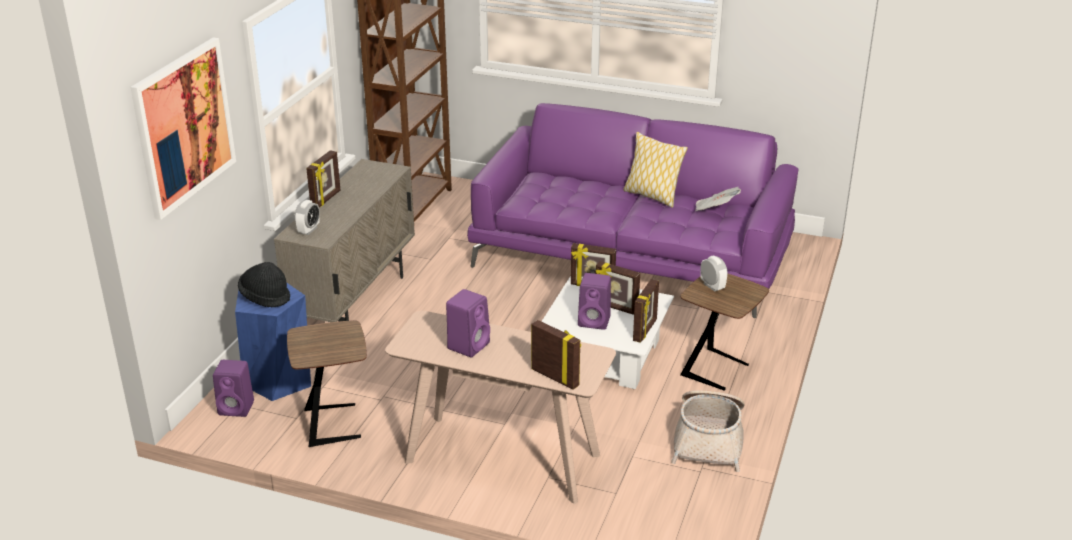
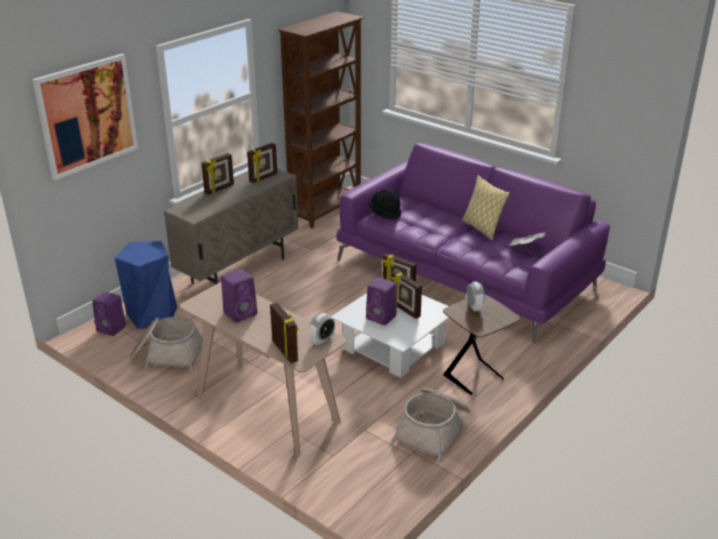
camera: 20 degrees right, 0 degrees up
black hat [238,262,290,307] -> black hat moved to [369,189,402,219]
brown side table [287,320,367,447] -> basket [130,317,203,372]
alarm clock [295,200,320,235] -> alarm clock moved to [309,313,335,346]
picture frame [633,279,659,343] -> picture frame moved to [247,143,277,183]

